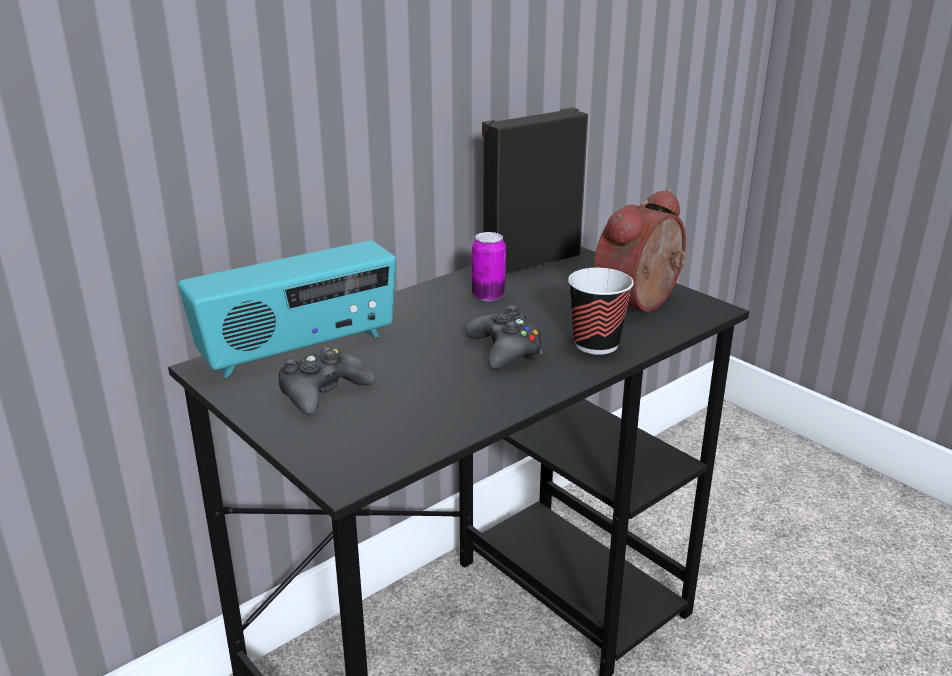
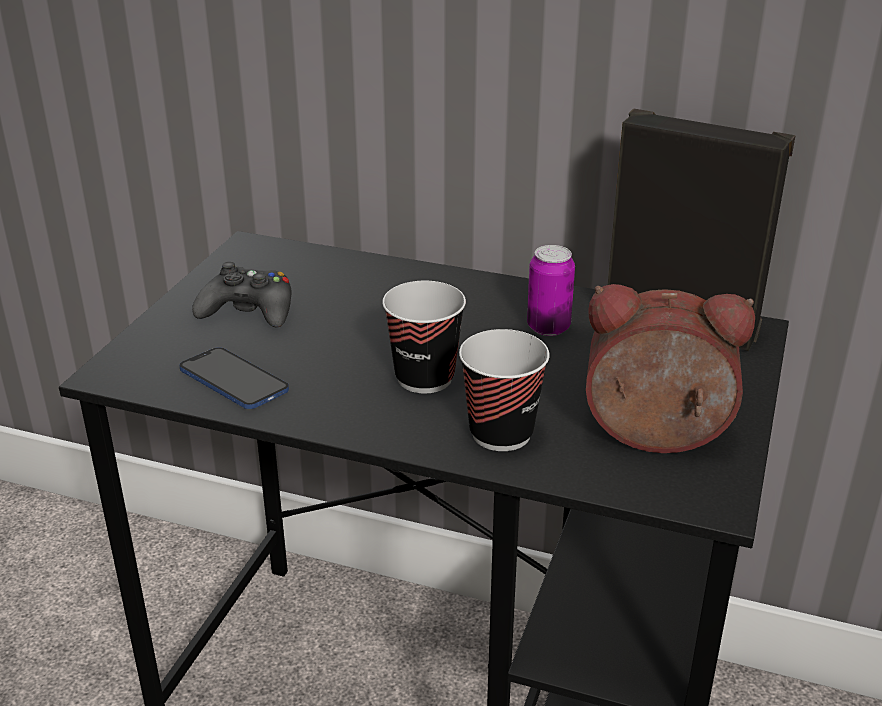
camera: 60 degrees right, 5 degrees up
radio [178,240,396,378] -> none
black game controller [465,305,543,369] -> cup [382,281,466,393]
none -> phone [180,347,289,409]

